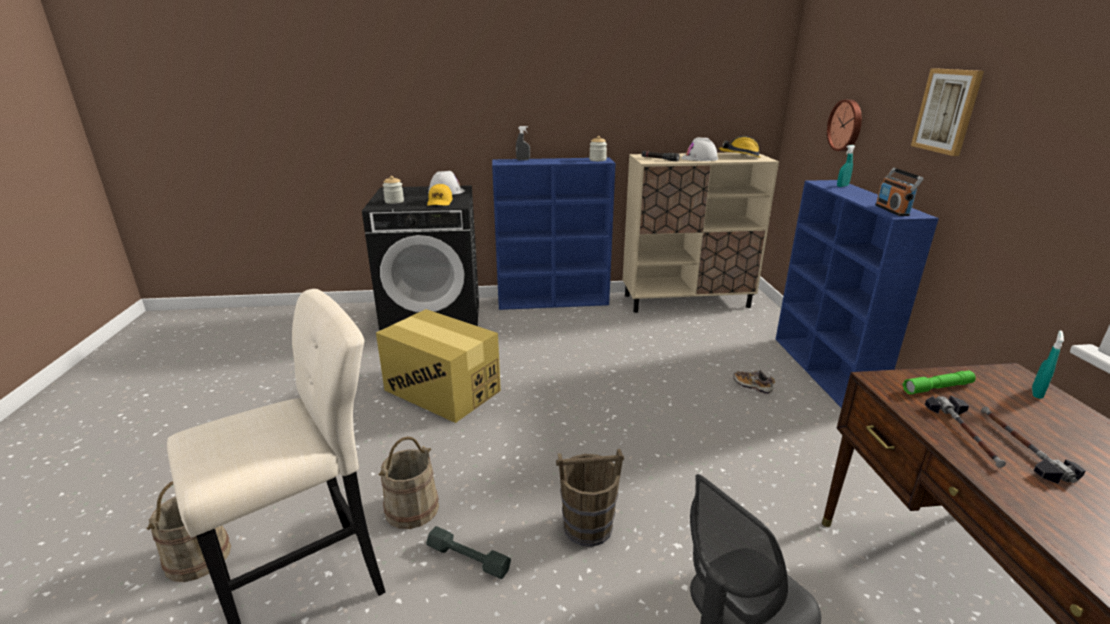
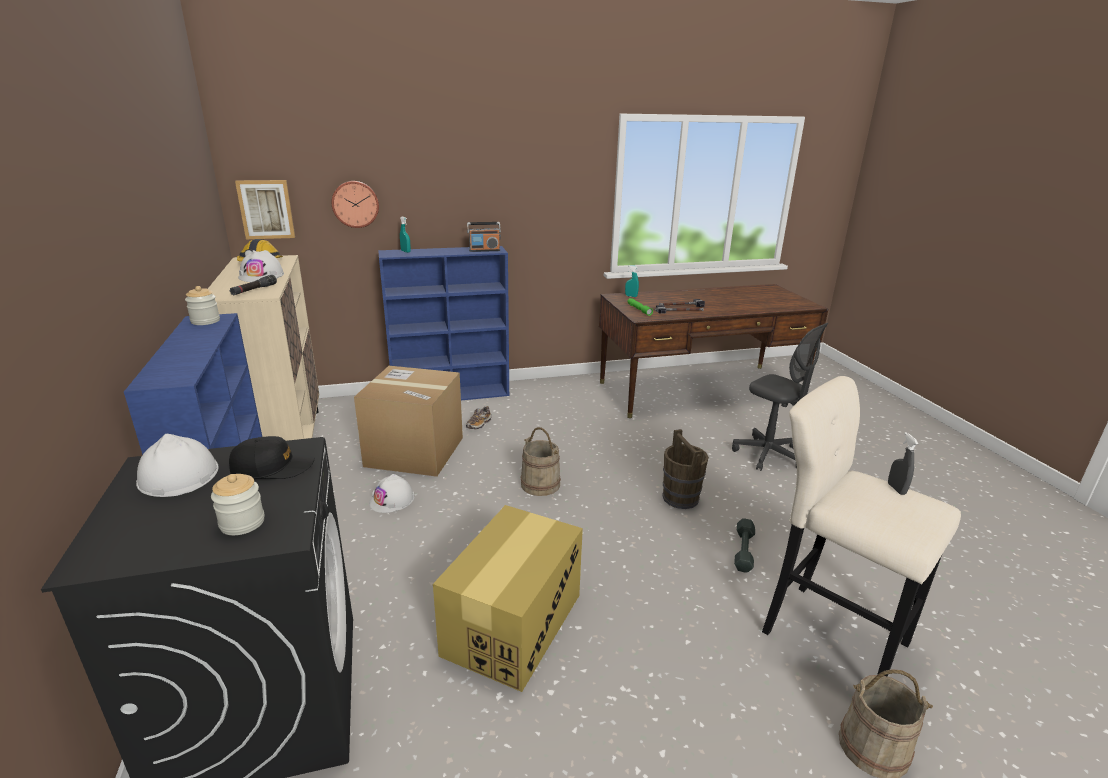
camera: 100 degrees left, 0 degrees up
beige bucket [379,437,439,529] -> beige bucket moved to [521,427,561,496]
yellow cap [427,184,453,206] -> black cap [229,436,315,479]
grey spray bottle [516,126,530,160] -> grey spray bottle moved to [888,432,918,495]
picture [911,68,984,156] -> picture moved to [235,180,295,239]
none -> cardboard box [354,366,463,477]
none -> white hard hat [369,474,415,513]

